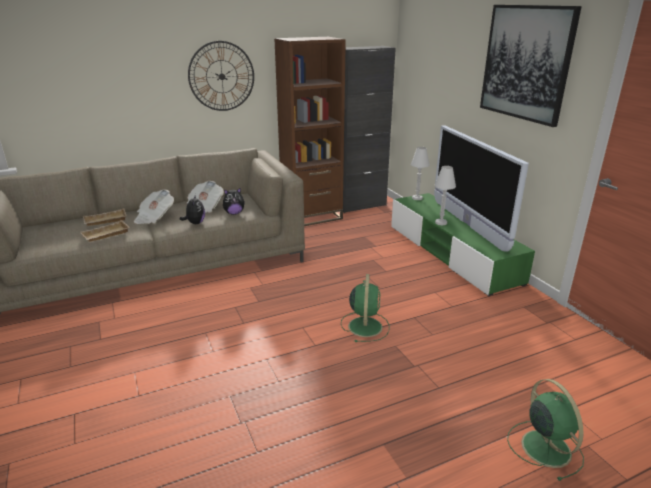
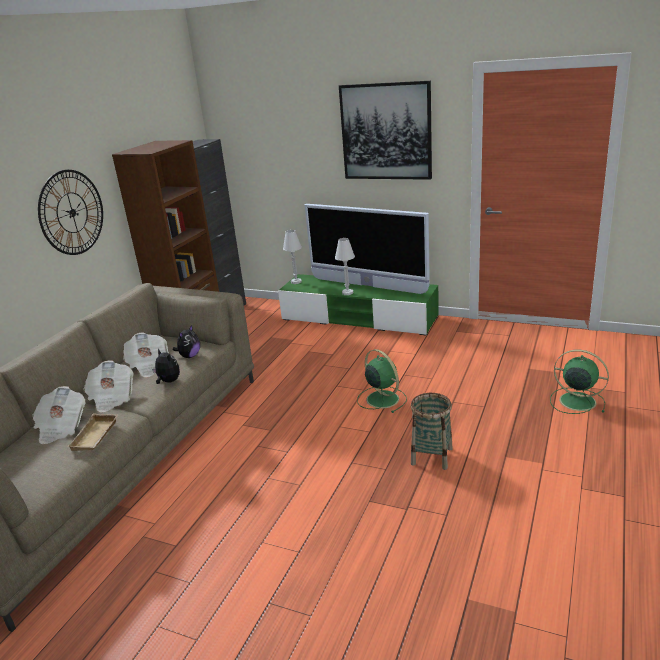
camera: 40 degrees left, 0 degrees up
beige tray [83,208,127,226] -> newspaper [32,386,85,444]
none -> basket [411,393,453,470]

